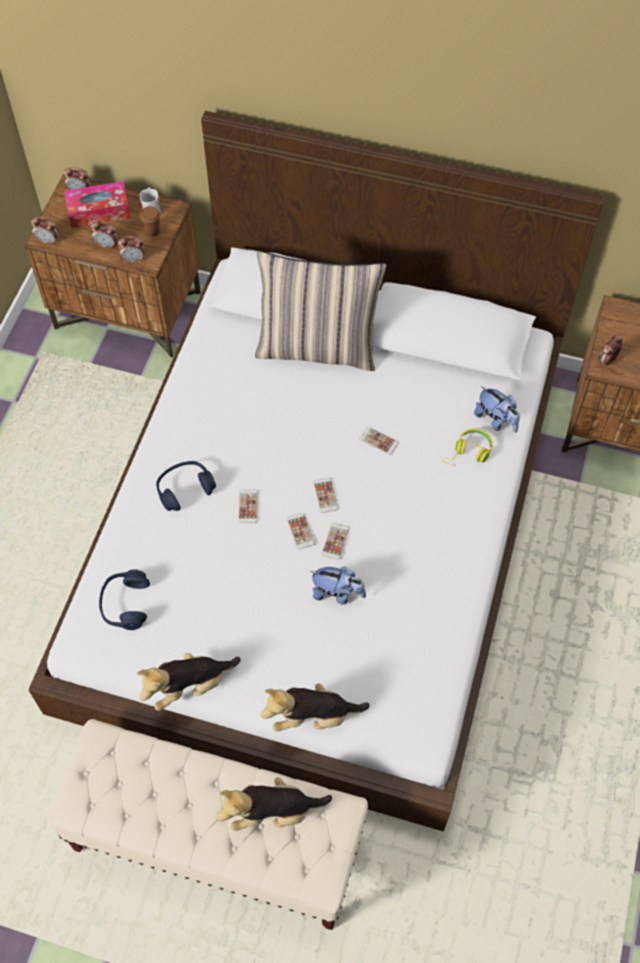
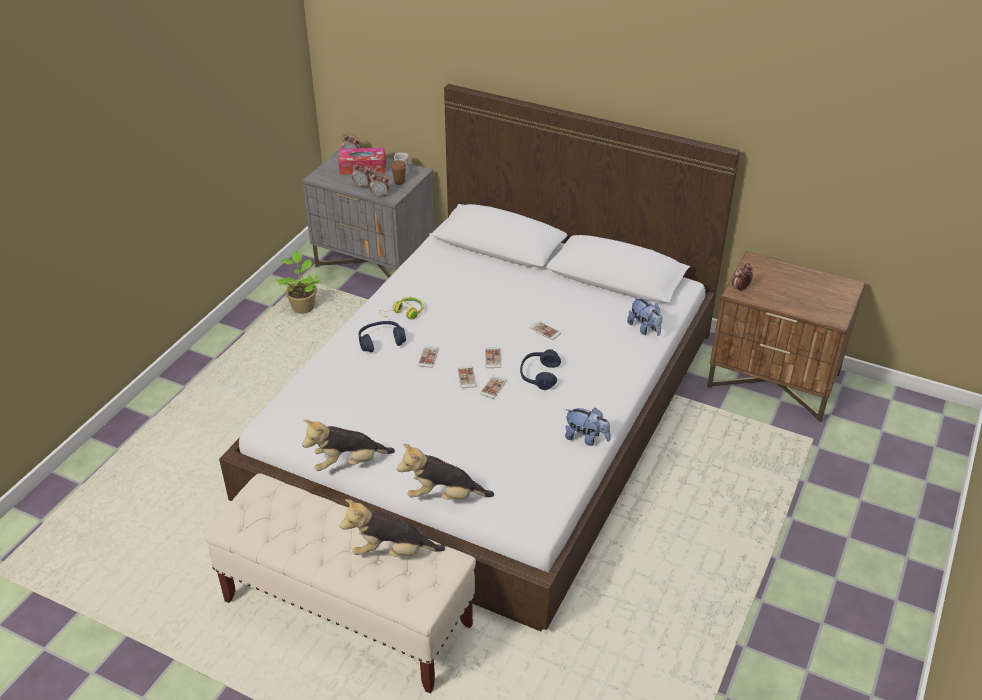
camera: 10 degrees right, 20 degrees down
brown nightstand [25,175,201,358] -> grey nightstand [302,148,435,278]
alarm clock [31,217,58,245] -> none
blue headphones [99,569,150,630] -> blue headphones moved to [520,349,561,390]
pillow [255,251,386,371] -> none
plush toy [310,567,366,605] -> plush toy moved to [565,408,611,446]
yellow headphones [442,428,493,466] -> yellow headphones moved to [379,297,424,319]
none -> potted plant [275,250,320,314]

